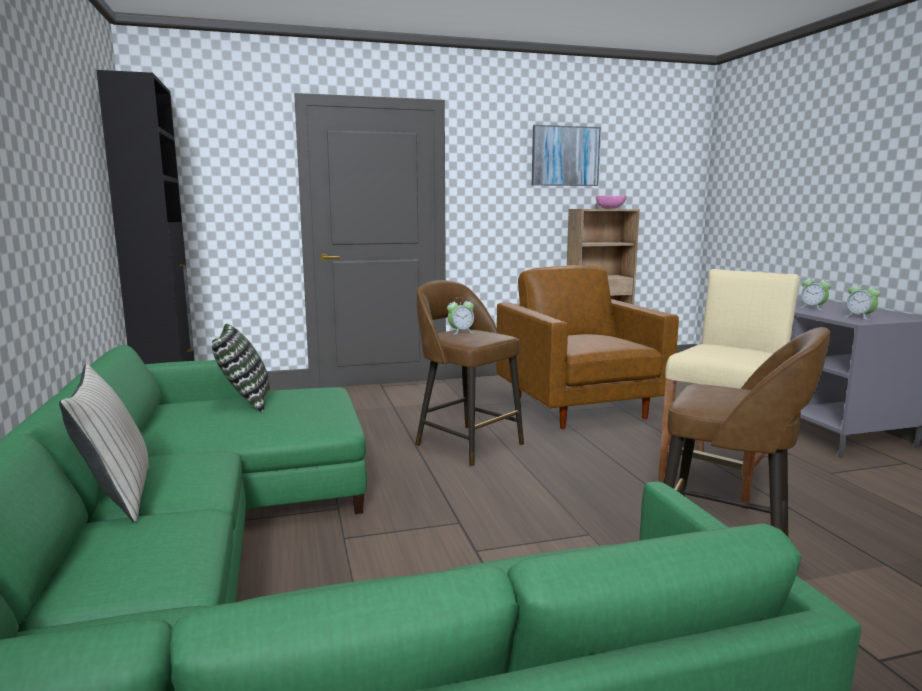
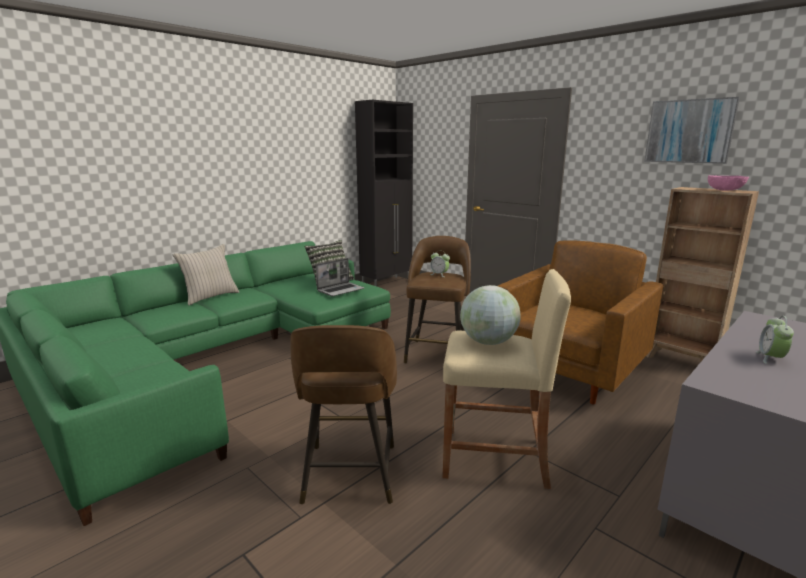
camera: 60 degrees right, 5 degrees up
alarm clock [846,282,880,320] -> none
none -> laptop [316,258,365,297]
none -> globe [460,285,520,345]

